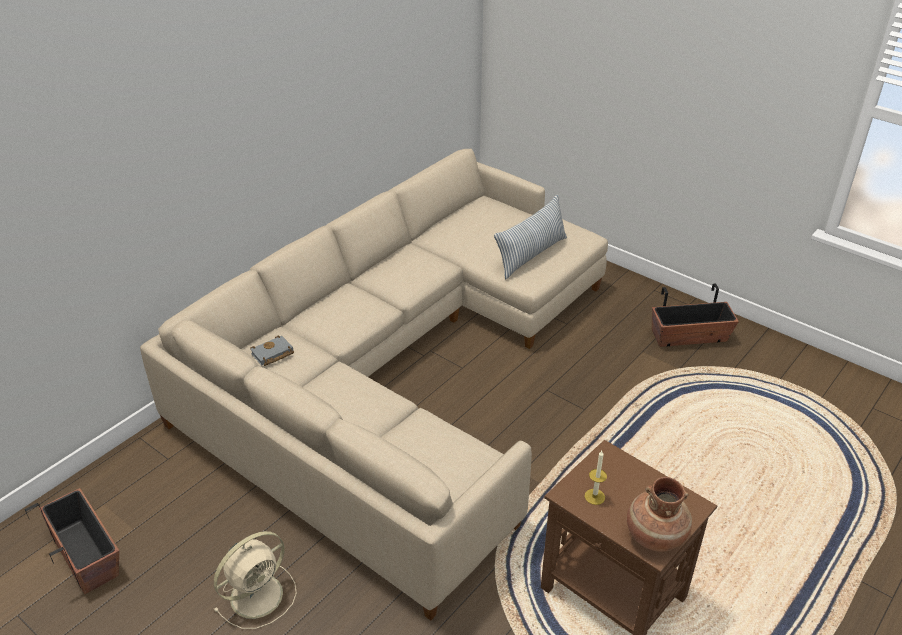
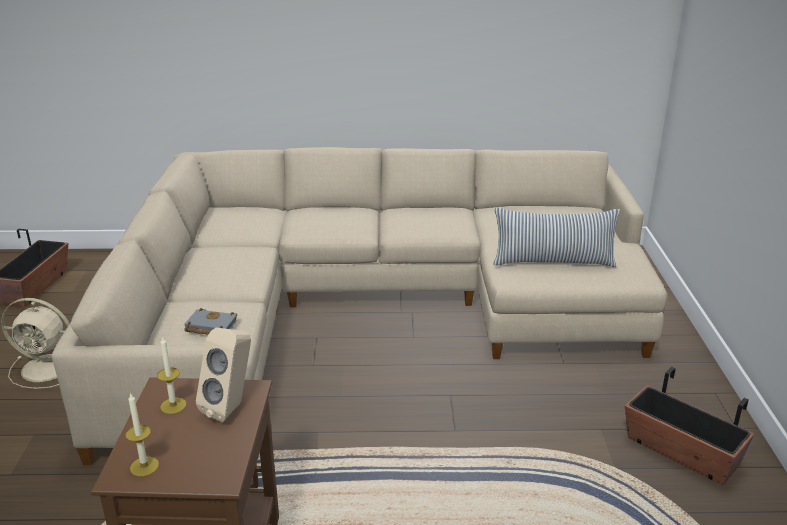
camera: 50 degrees right, 10 degrees down
grey book [250,336,294,366] -> grey book moved to [184,308,237,334]
brown vase [627,477,692,552] -> candle [125,393,159,477]
none -> beige speaker [196,328,251,422]

